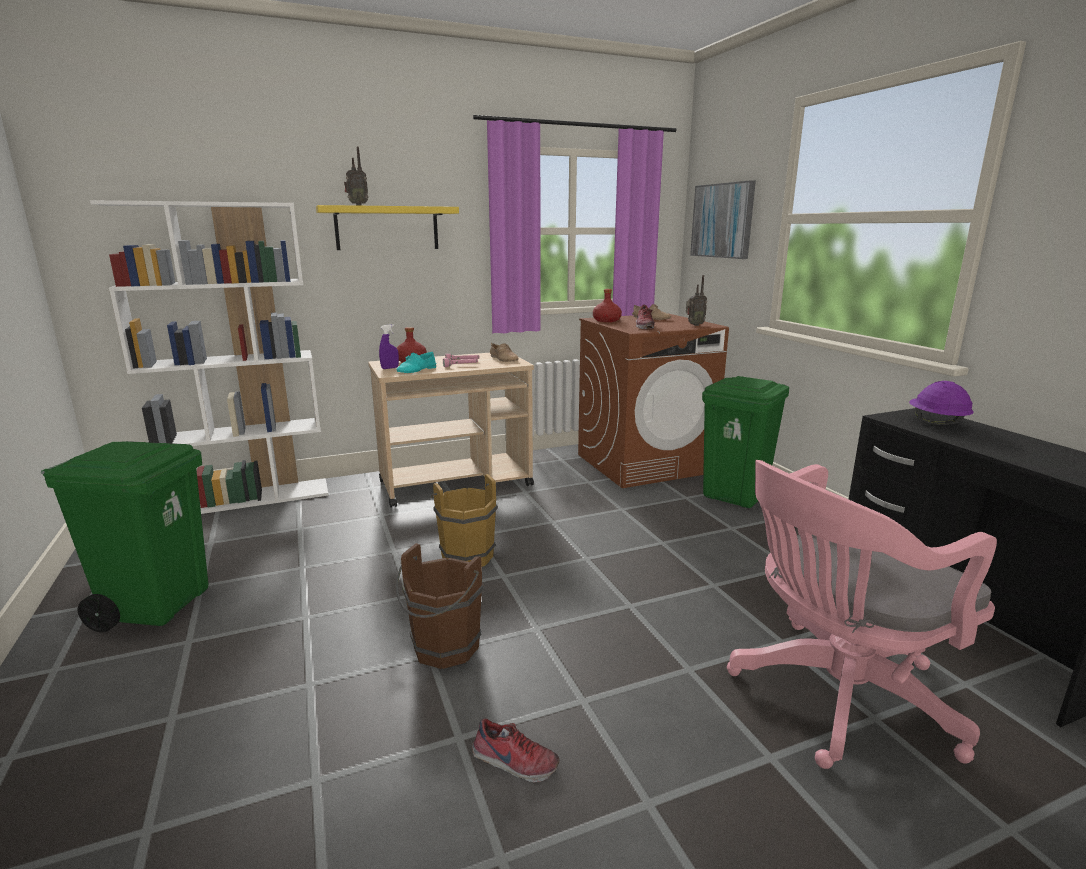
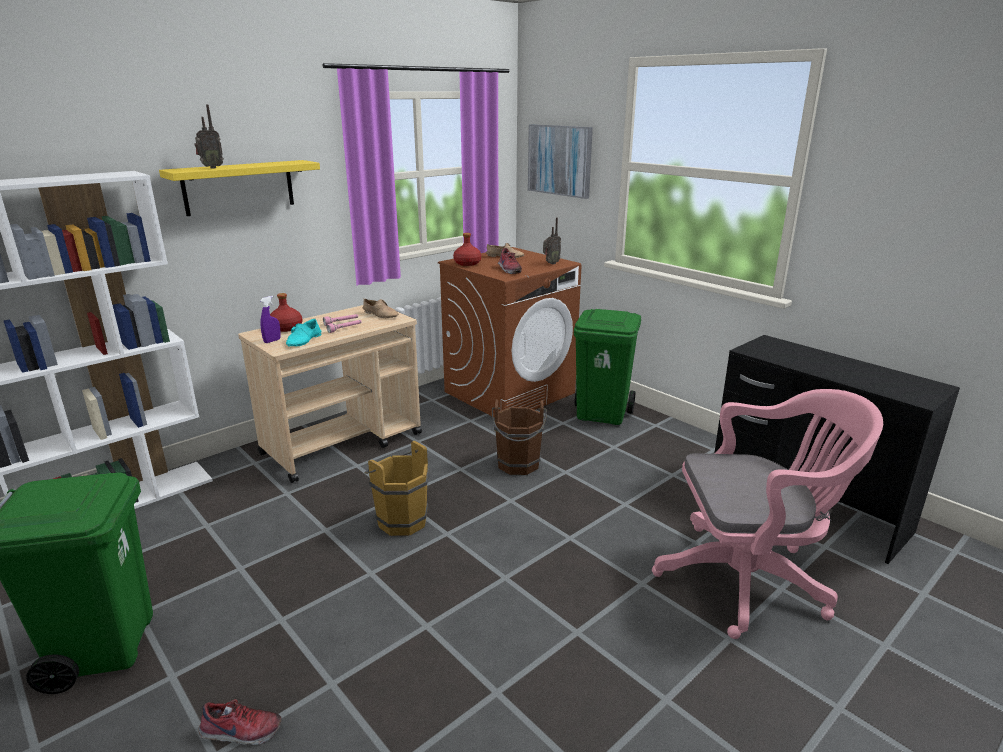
camera: 20 degrees left, 5 degrees up
brown bucket [396,543,484,669] -> brown bucket moved to [492,399,547,475]
shoe [472,718,559,783] -> shoe moved to [199,699,282,745]
pink office chair [727,460,997,769] -> pink office chair turned 135 degrees counterclockwise [652,389,883,639]
purple hard hat [909,381,974,425] -> none

